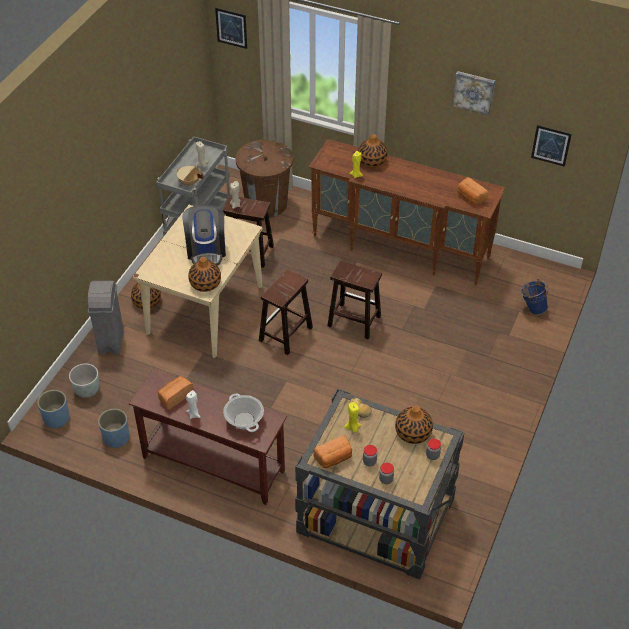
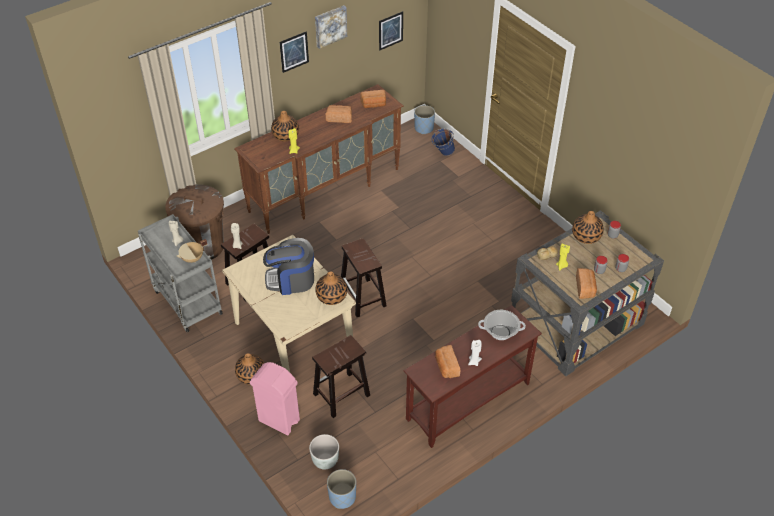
camera: 60 degrees left, 0 degrees up
grey trash can [88,281,124,354] -> pink trash can [250,362,300,435]
blue planter [98,409,129,448] -> blue planter moved to [414,105,435,134]
coffee machine [182,204,226,266] -> coffee machine turned 150 degrees clockwise [263,238,314,295]
picture [215,8,247,49] -> picture moved to [280,31,309,73]
brown stool [328,260,382,339] -> brown stool moved to [312,335,370,418]
none -> bread [326,105,352,123]

